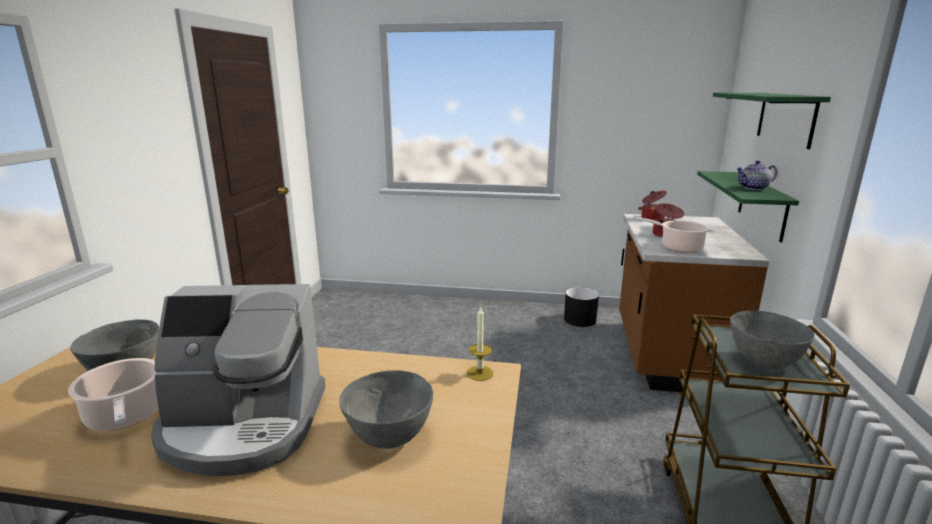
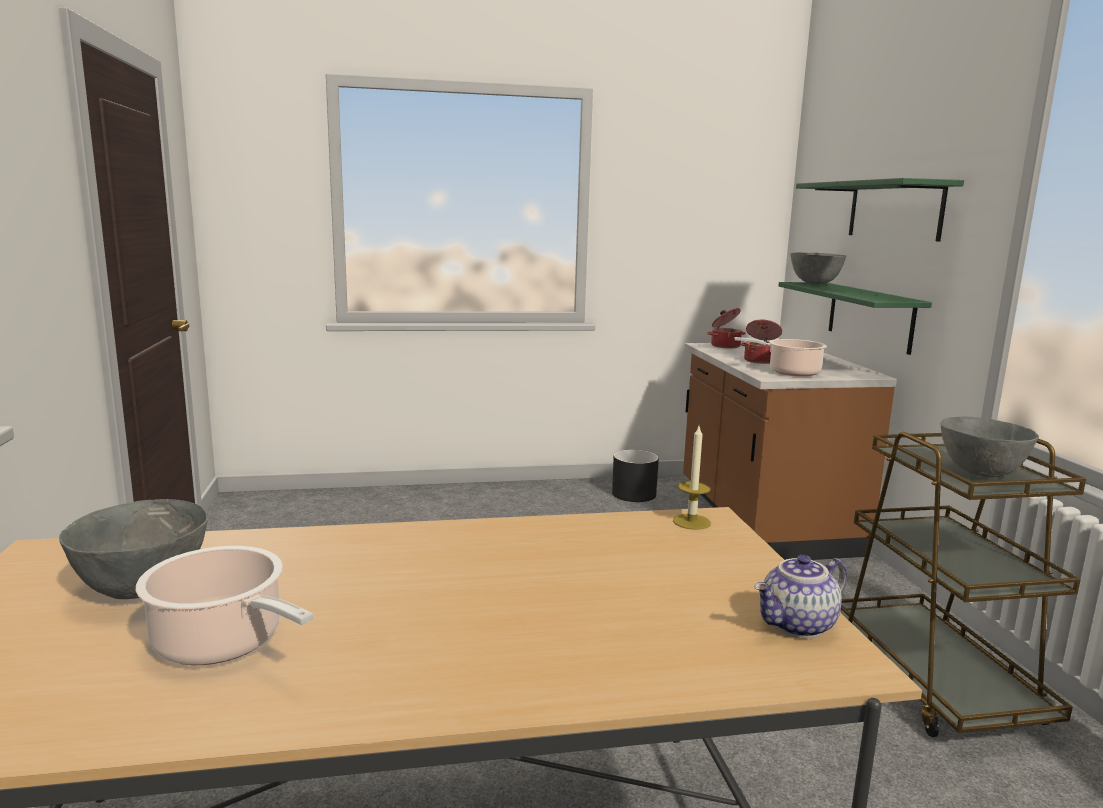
camera: 20 degrees left, 5 degrees down
coffee machine [151,284,325,477] -> none
grey bowl [339,370,433,449] -> grey bowl moved to [791,253,846,284]
teapot [736,160,777,190] -> teapot moved to [754,555,847,638]

